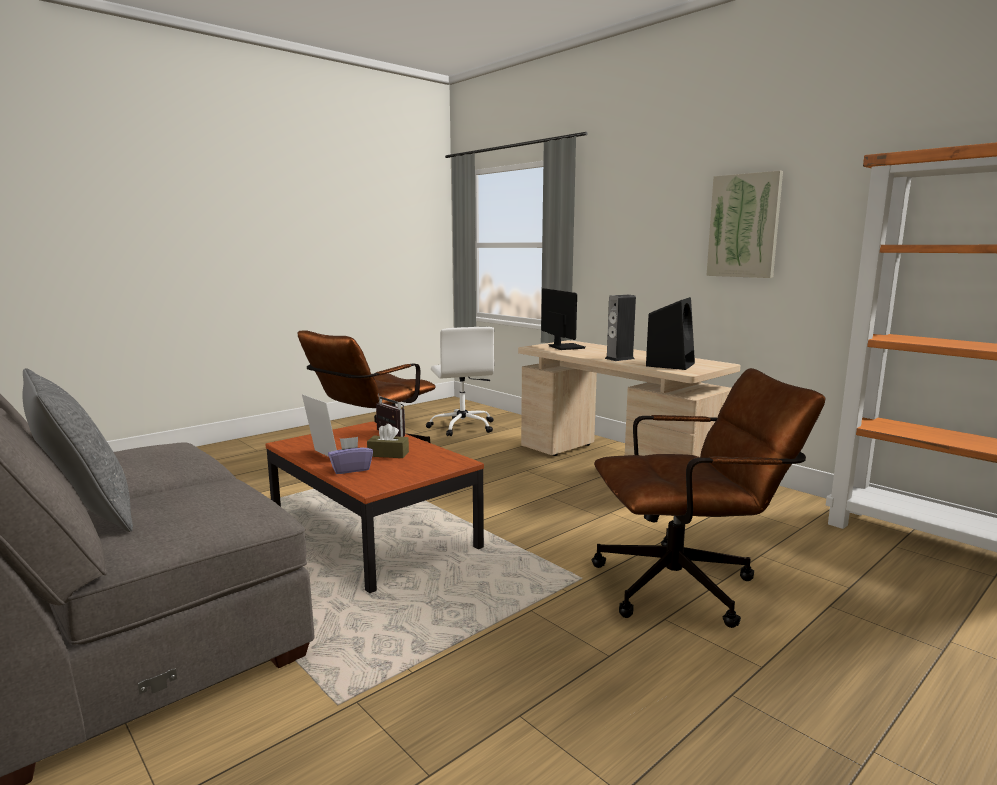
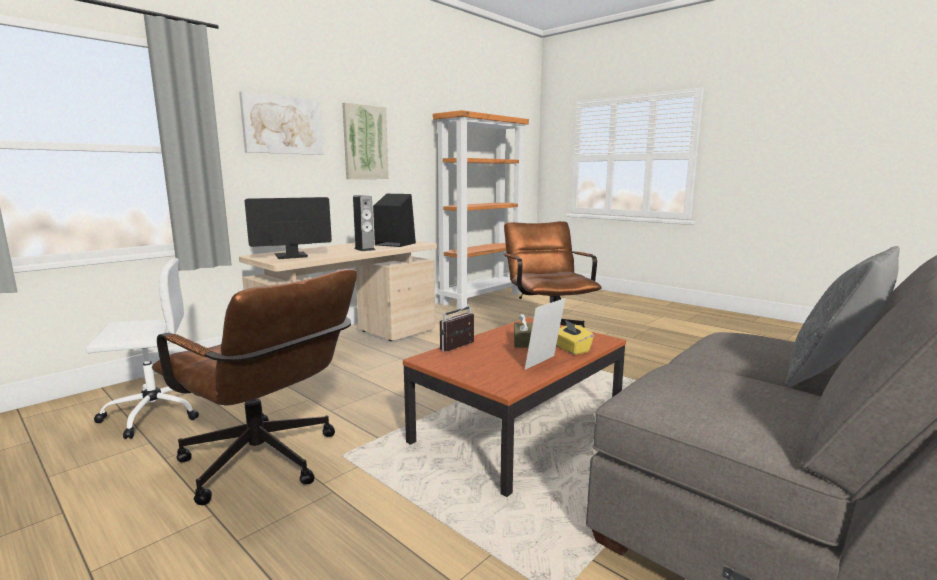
camera: 95 degrees left, 0 degrees up
purple tissue box [328,437,373,474] -> yellow tissue box [556,320,594,355]
none -> picture [239,91,323,155]

